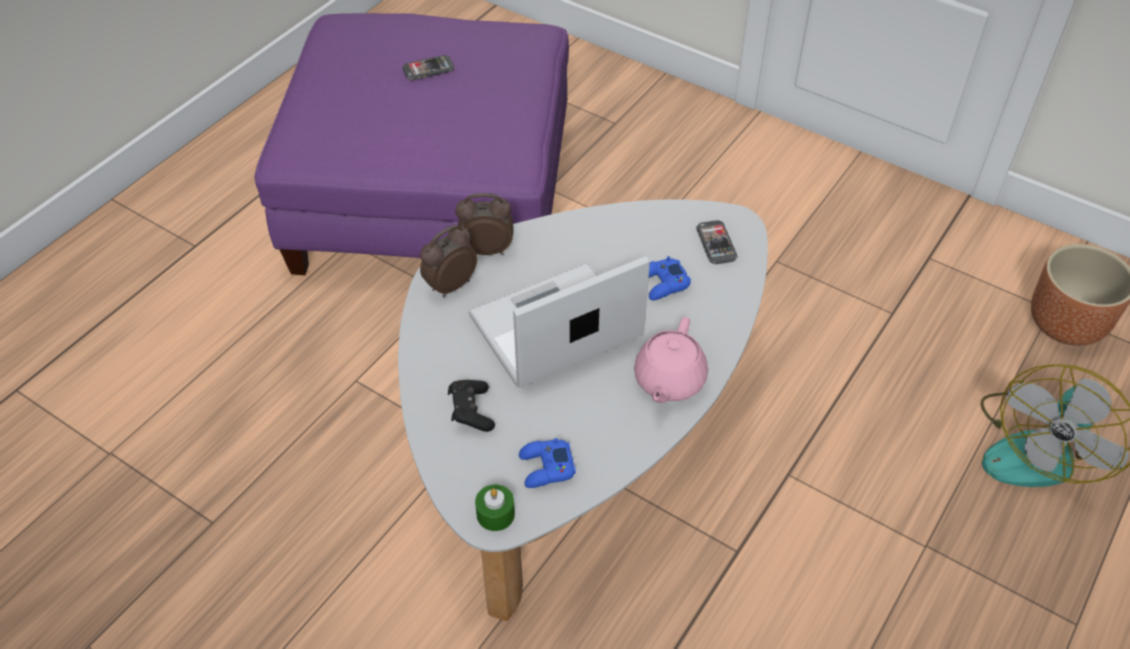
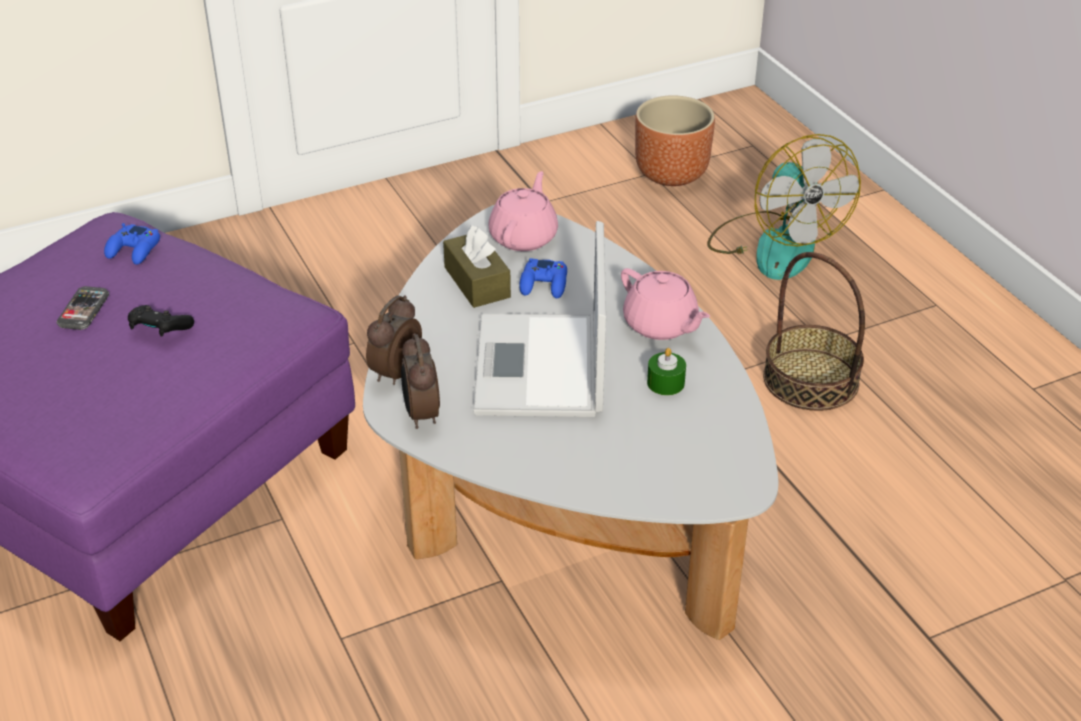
camera: 60 degrees left, 10 degrees down
black game controller [448,380,495,432] -> black game controller moved to [128,305,194,337]
green candle [475,484,515,531] -> green candle moved to [647,348,686,395]
blue game controller [519,438,576,488] -> blue game controller moved to [104,223,160,265]
phone [696,220,738,264] -> pink teapot [488,171,558,251]
none -> brown tissue box [443,225,511,308]
none -> basket [763,252,865,411]

